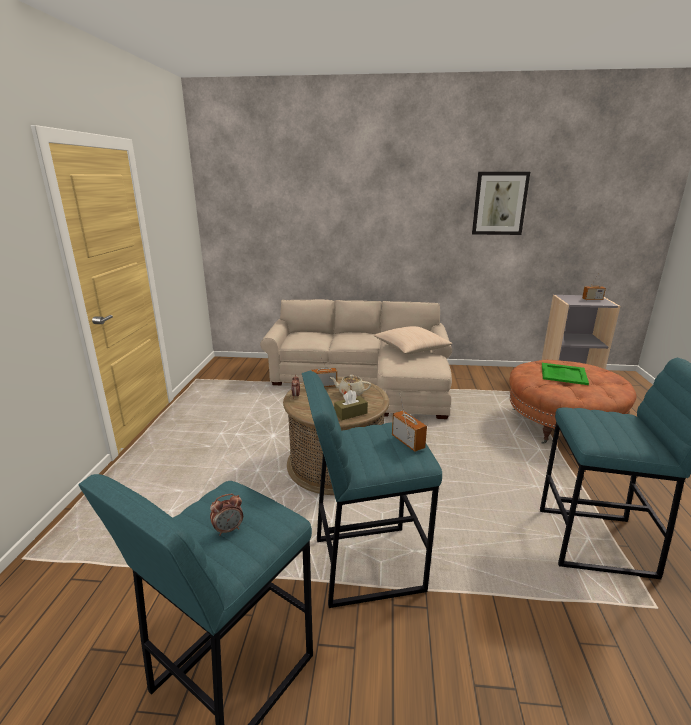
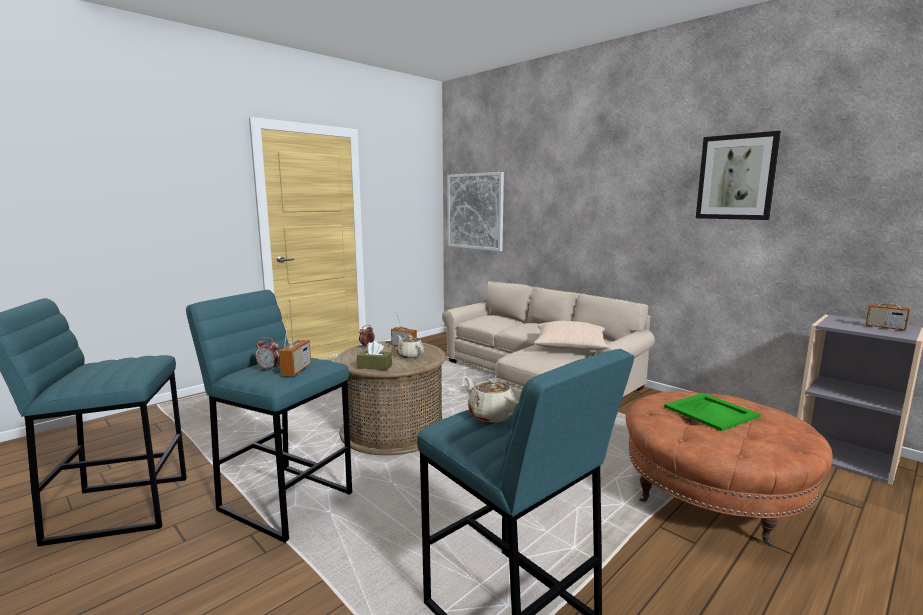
camera: 40 degrees right, 10 degrees down
alarm clock [210,494,243,536] -> alarm clock moved to [255,337,280,370]
none -> picture [447,172,504,251]
none -> beige teapot [465,376,519,422]

